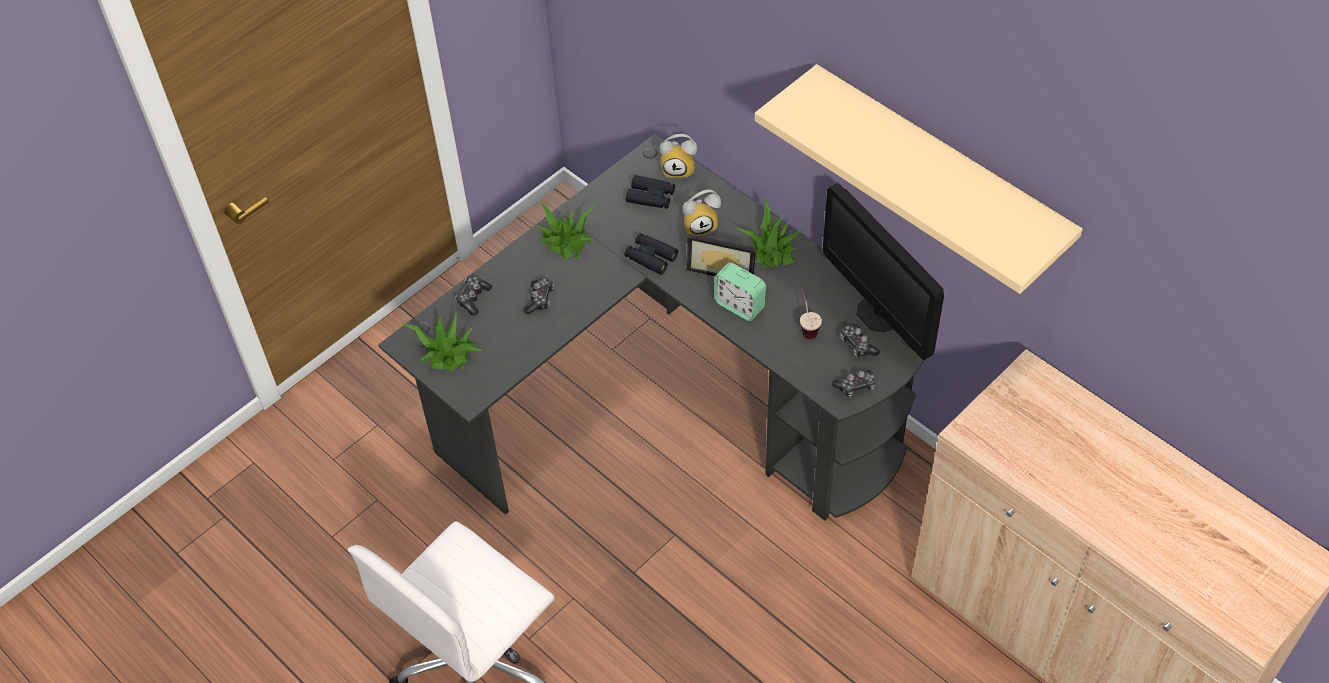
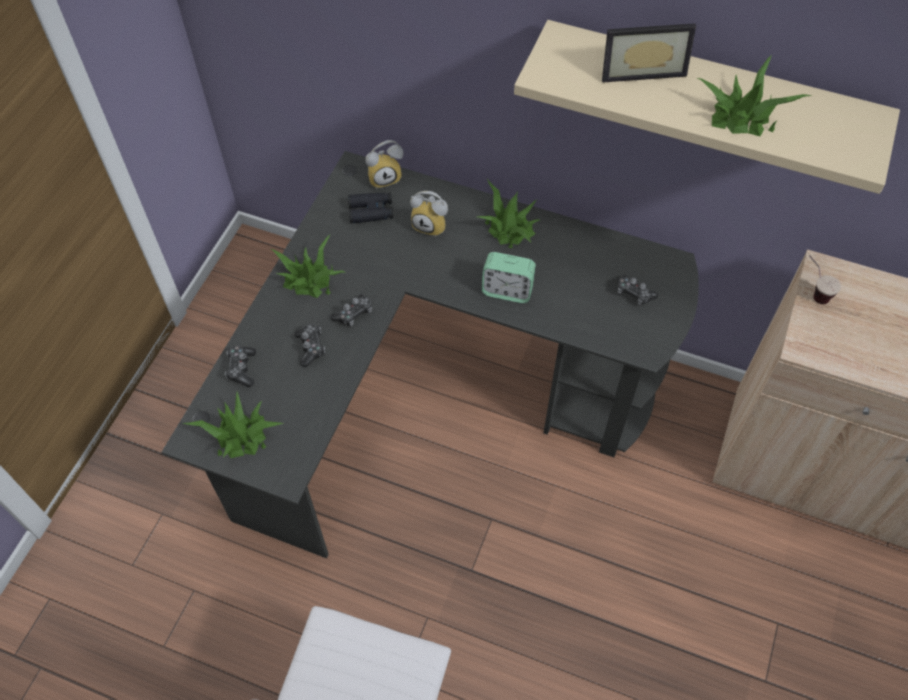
camera: 25 degrees left, 5 degrees up
black binoculars [624,233,678,275] -> none
alarm clock [682,189,721,236] -> alarm clock turned 60 degrees clockwise [410,191,448,237]
picture frame [686,234,756,276] -> picture frame moved to [602,23,696,82]
cup [800,290,822,339] -> cup moved to [809,255,841,304]
monitor [823,183,944,360] -> none
game controller [832,370,876,398] -> game controller moved to [331,294,372,327]
none -> potted plant [697,55,812,136]

